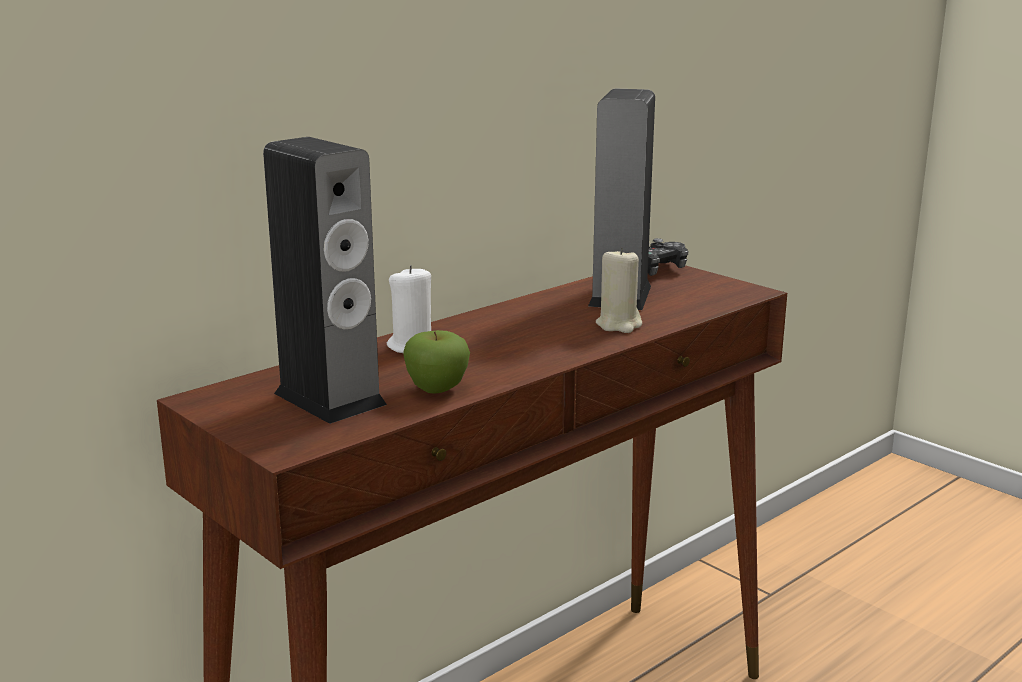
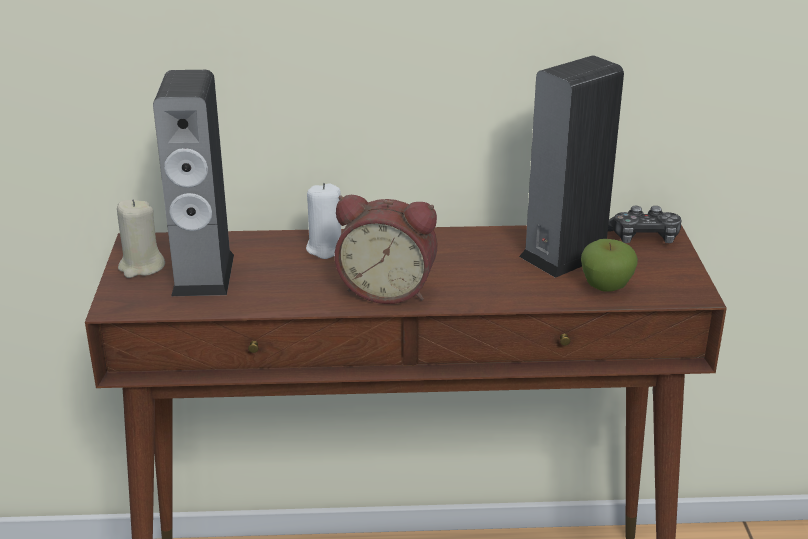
camera: 40 degrees right, 10 degrees up
apple [403,330,470,393] -> apple moved to [581,239,638,292]
beige candle [596,247,642,333] -> beige candle moved to [117,200,165,278]
none -> alarm clock [335,195,437,304]

